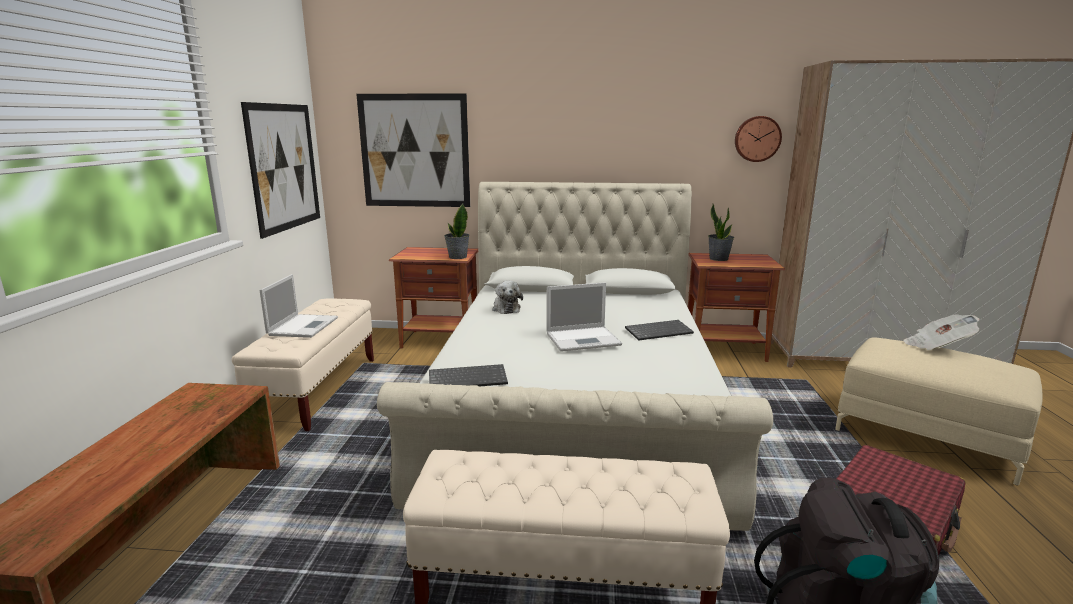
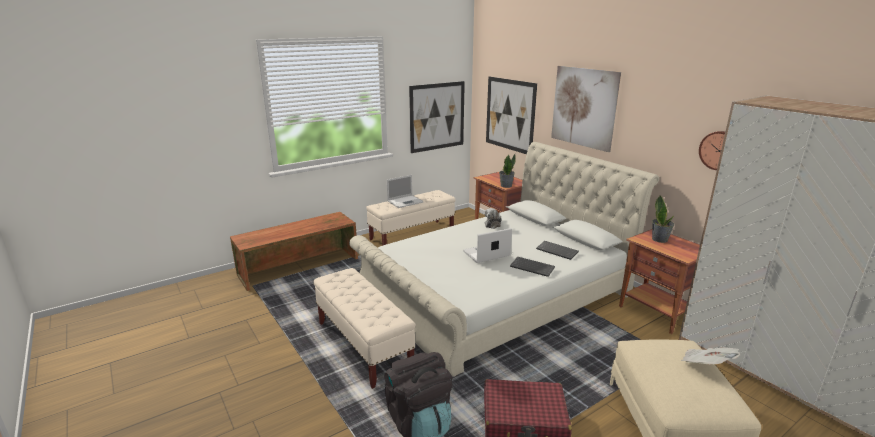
camera: 50 degrees right, 5 degrees up
keyboard [429,364,508,386] -> keyboard moved to [536,241,579,260]
laptop [546,282,622,352] -> laptop turned 120 degrees clockwise [463,228,512,263]
none -> picture [551,66,621,152]

